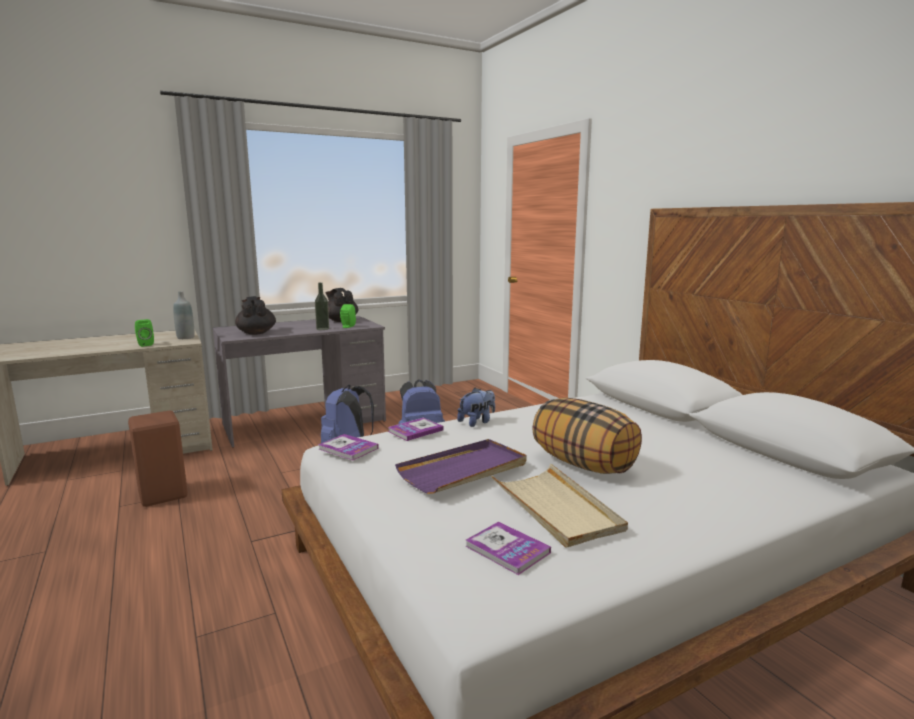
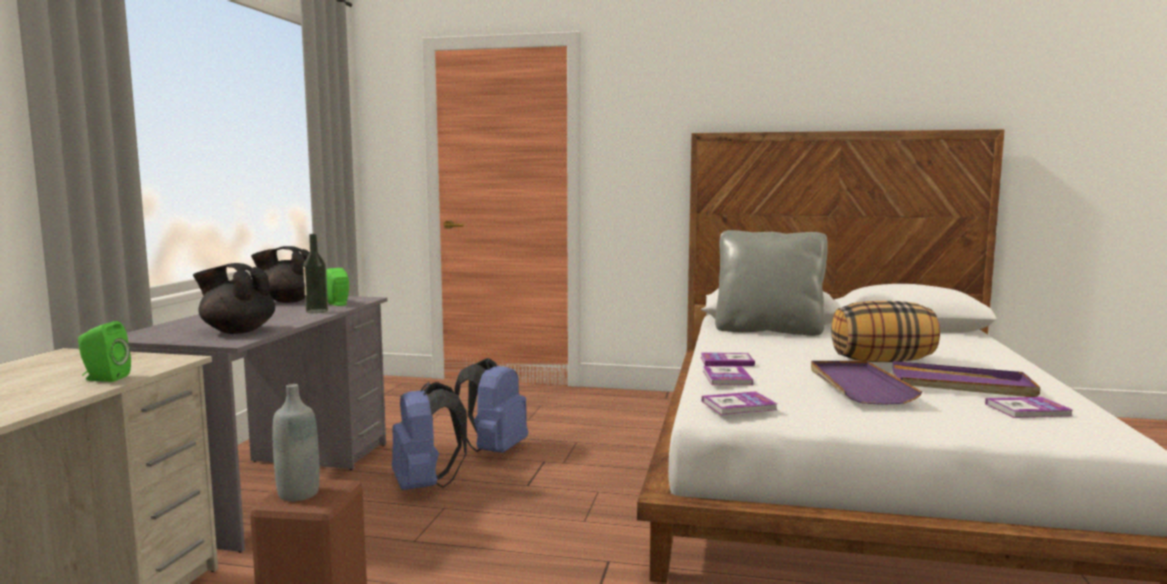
camera: 50 degrees left, 5 degrees down
grey bottle [173,291,194,339] -> grey bottle moved to [272,384,320,502]
plush toy [457,388,495,427] -> book [701,352,755,366]
beige tray [491,464,628,548] -> purple tray [893,361,1040,397]
none -> grey pillow [715,230,828,336]

